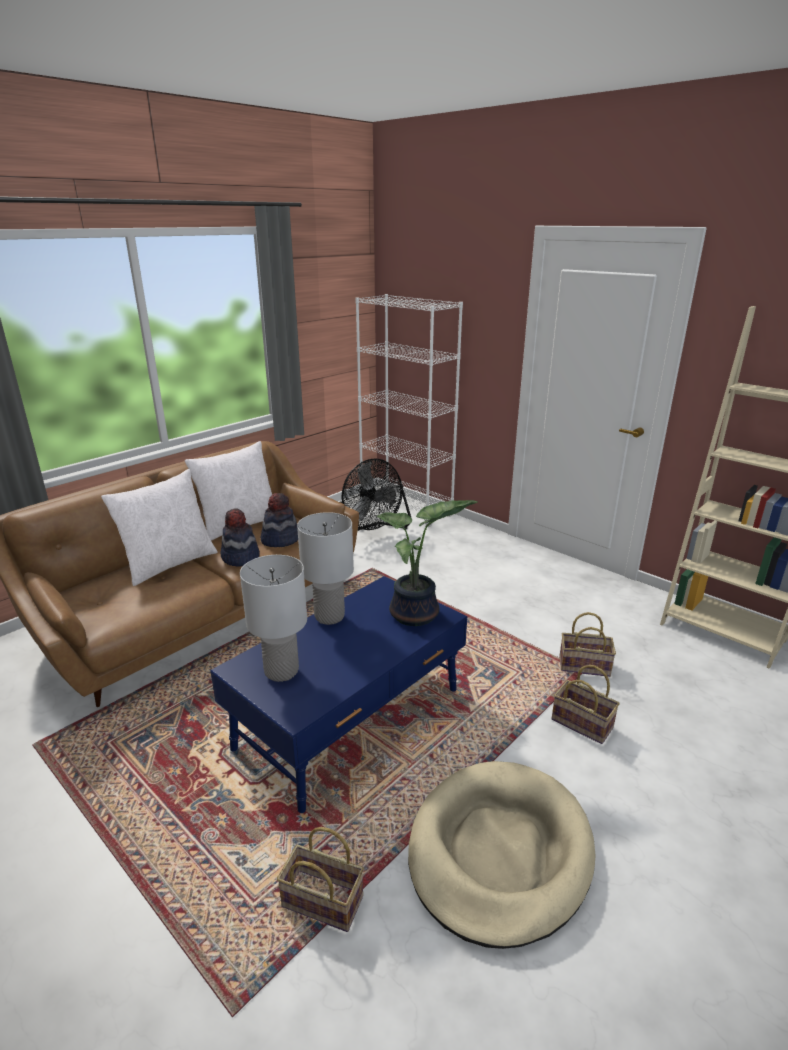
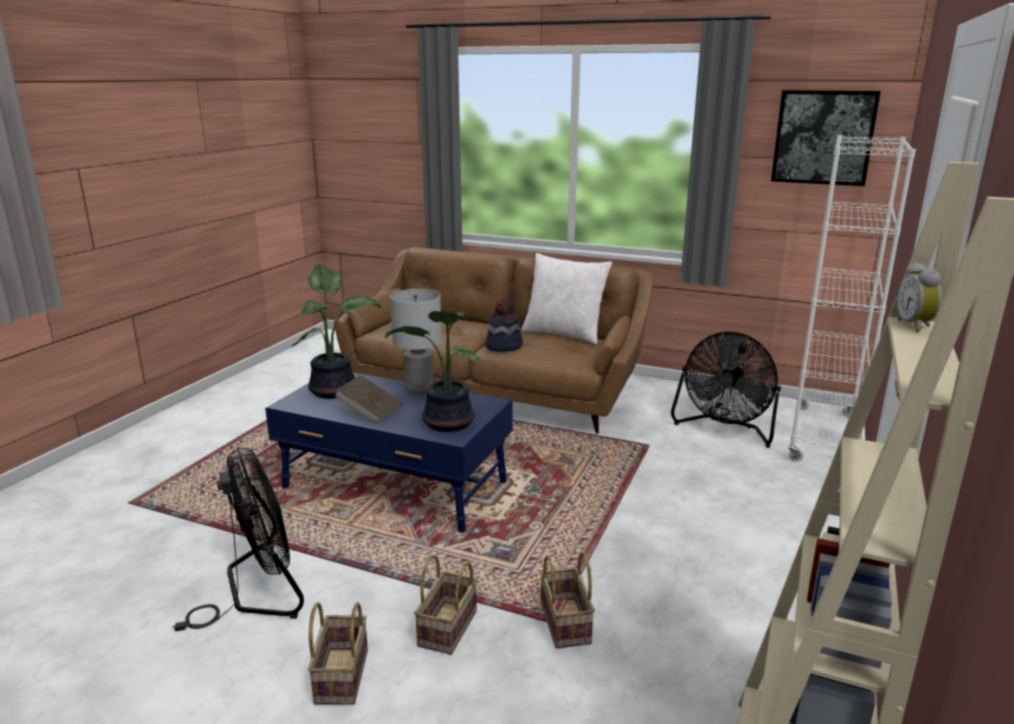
camera: 70 degrees right, 5 degrees down
white pillow [101,469,218,586] -> none
grey table lamp [240,555,307,682] -> potted plant [292,264,381,399]
hat [261,493,298,547] -> none
basket [277,827,364,932] -> basket moved to [308,602,368,705]
beige dog bed [408,761,596,949] -> black fan [172,447,304,631]
none -> brown book [335,375,402,424]
none -> picture [771,90,881,186]
none -> alarm clock [896,263,942,333]

